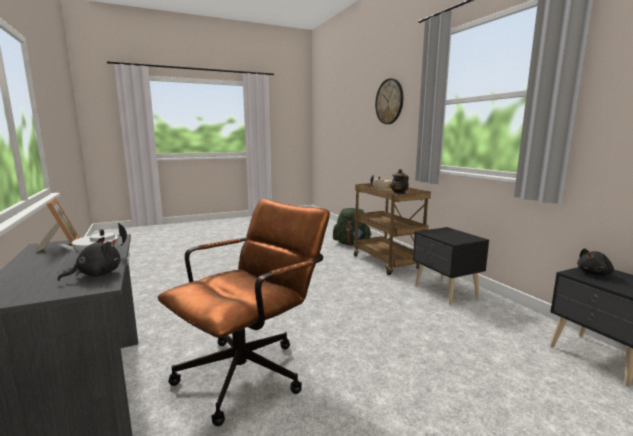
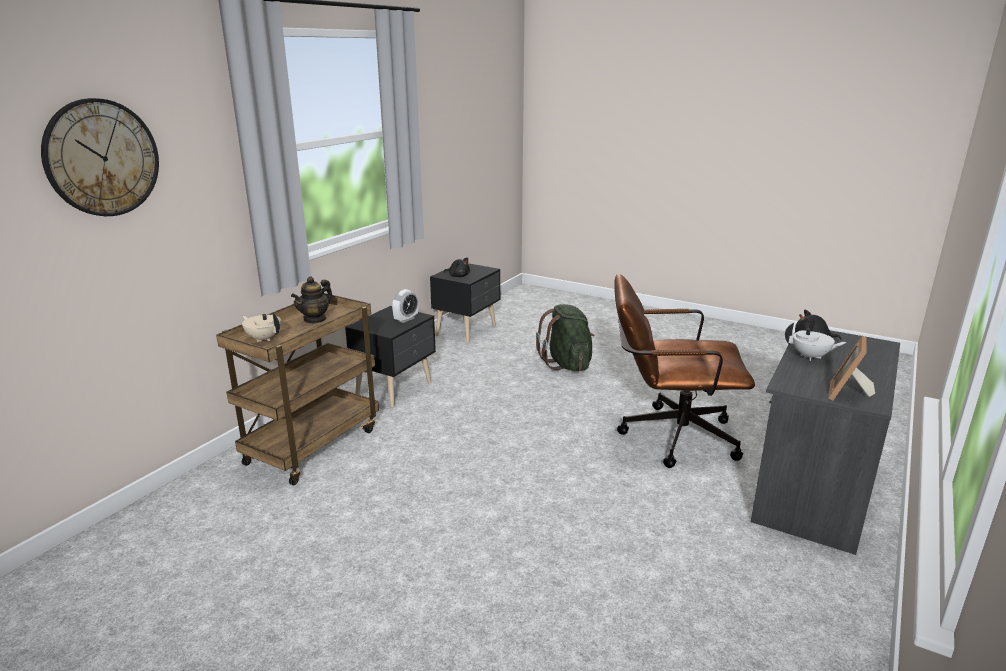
camera: 125 degrees left, 10 degrees up
green backpack [333,208,372,245] -> green backpack moved to [536,304,594,371]
none -> alarm clock [392,289,418,323]

